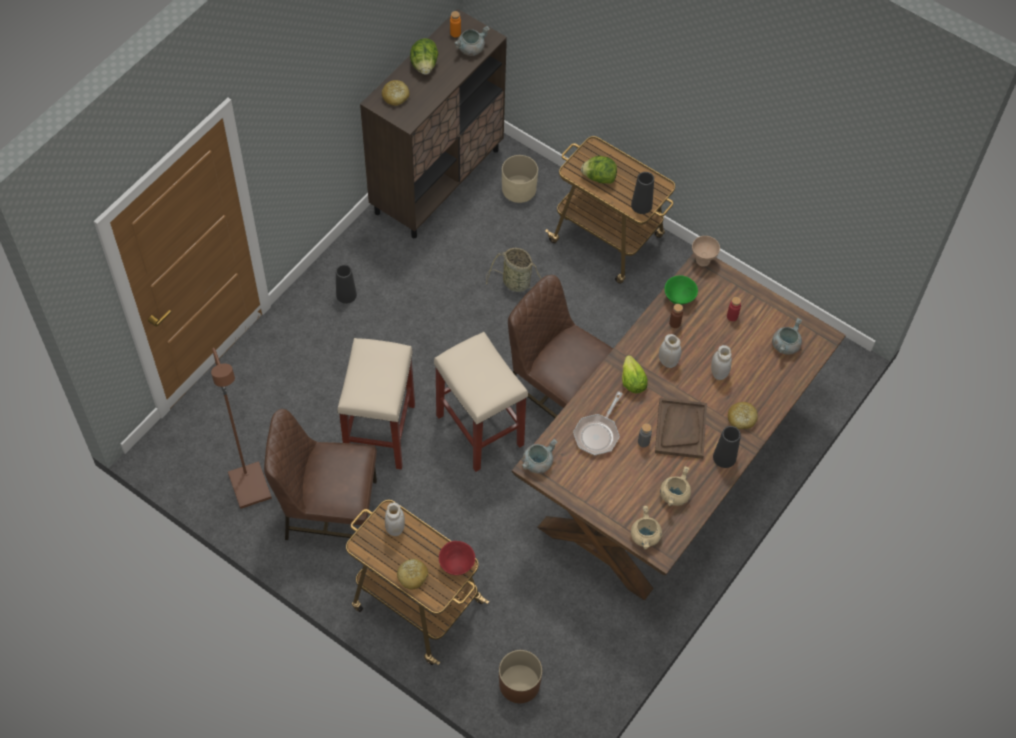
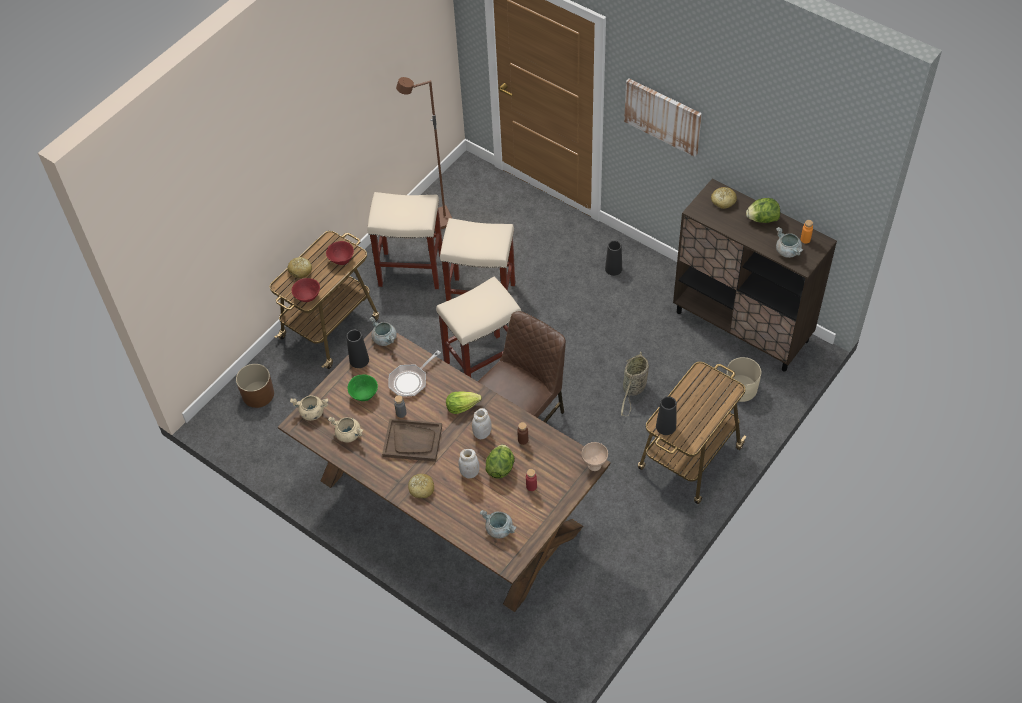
camera: 95 degrees right, 5 degrees down
brown chair [264,409,377,550] -> beige stool [367,192,442,289]
white jar [385,502,405,536] -> red bowl [326,241,354,265]
frying pan [573,391,623,456] -> frying pan turned 75 degrees counterclockwise [388,350,441,397]
lettuce [581,156,617,184] -> lettuce moved to [485,444,515,479]
green bowl [665,275,698,305] -> green bowl moved to [348,374,378,401]
black vase [713,426,741,468] -> black vase moved to [346,330,369,368]
none -> picture [624,79,702,157]

